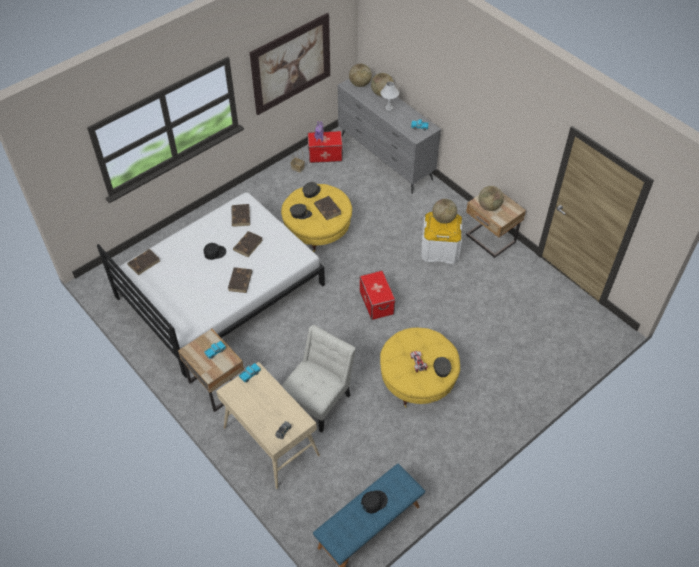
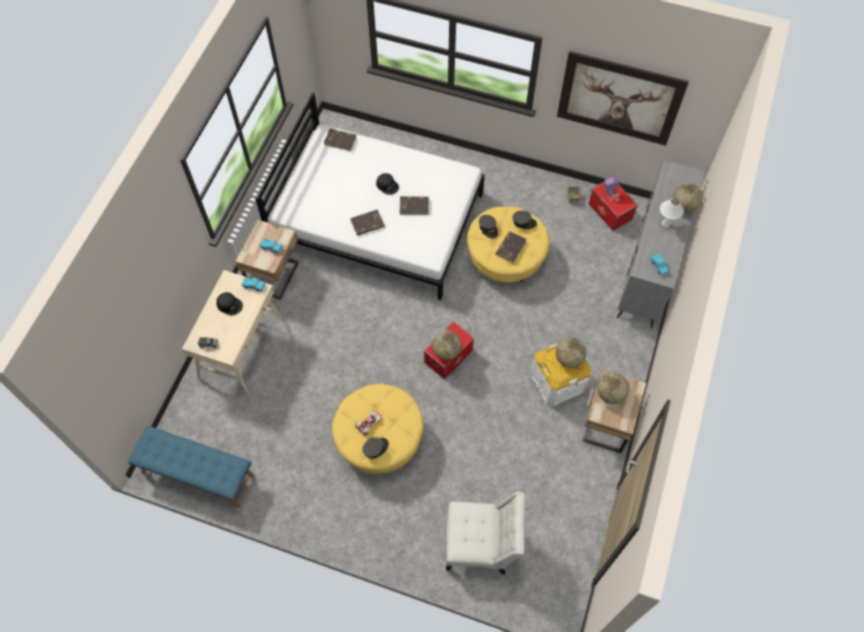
camera: 60 degrees right, 10 degrees up
brown book [231,204,250,227] -> none
white chair [281,325,356,432] -> white chair moved to [446,492,525,574]
globe [349,64,372,87] -> globe moved to [432,330,462,360]
black cap [361,490,388,513] -> black cap moved to [216,292,243,315]

